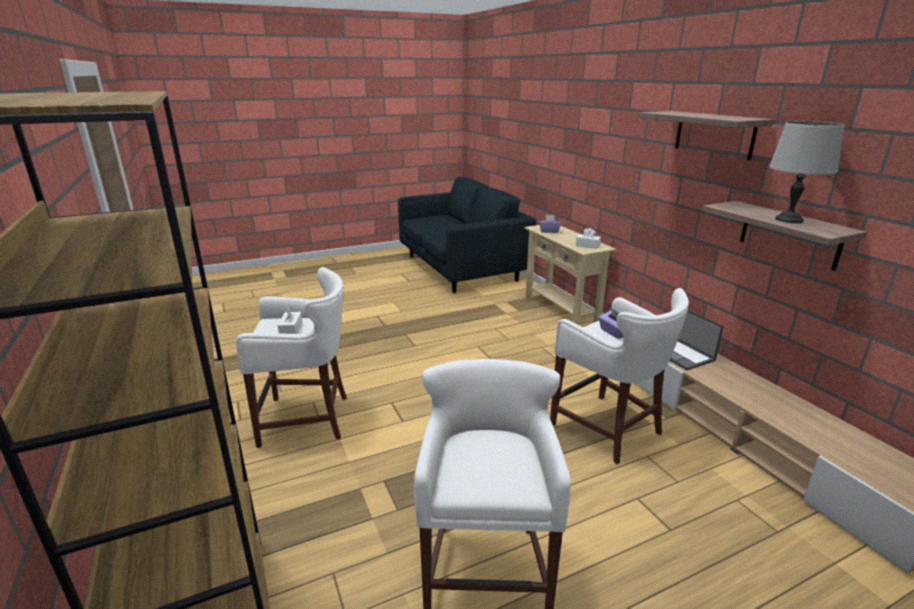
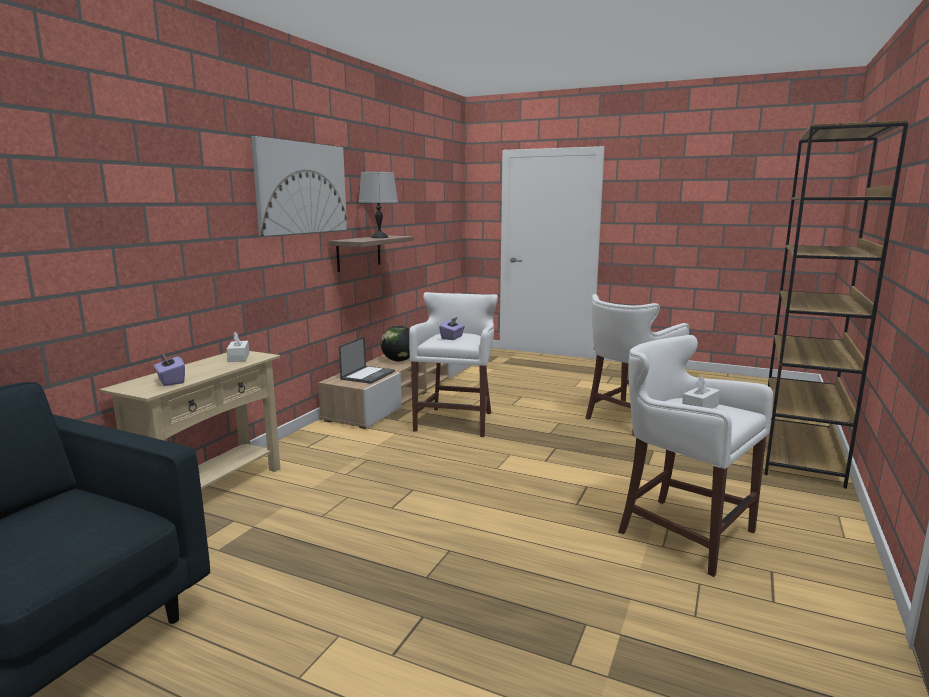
camera: 130 degrees left, 10 degrees down
shelf [639,111,774,160] -> picture [251,136,347,236]
none -> globe [381,325,410,361]

